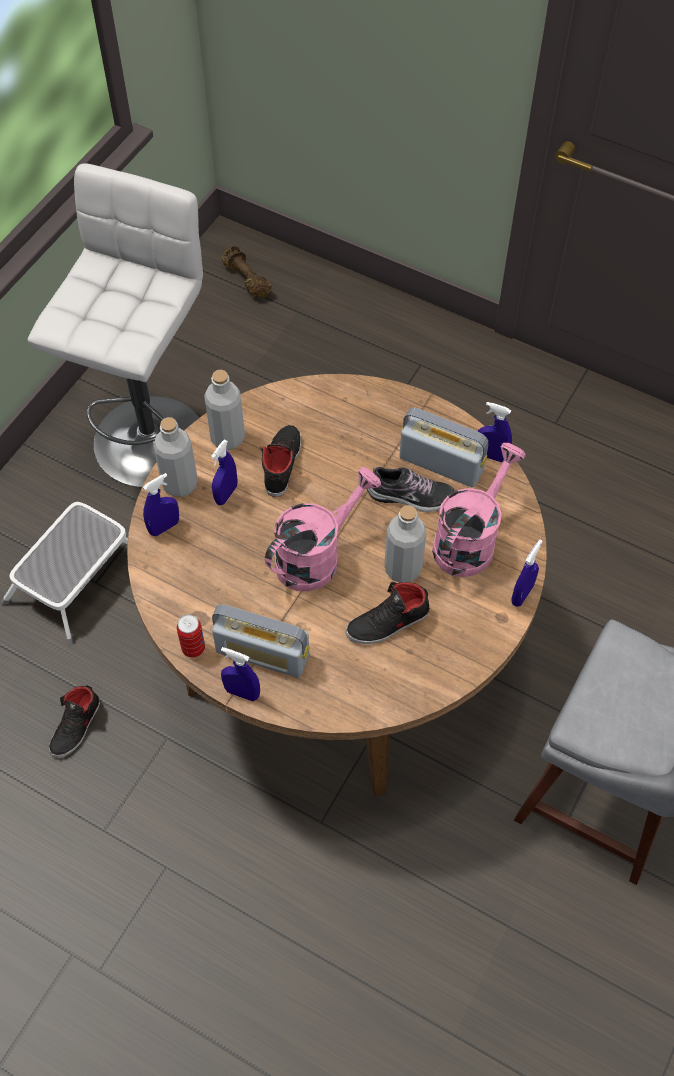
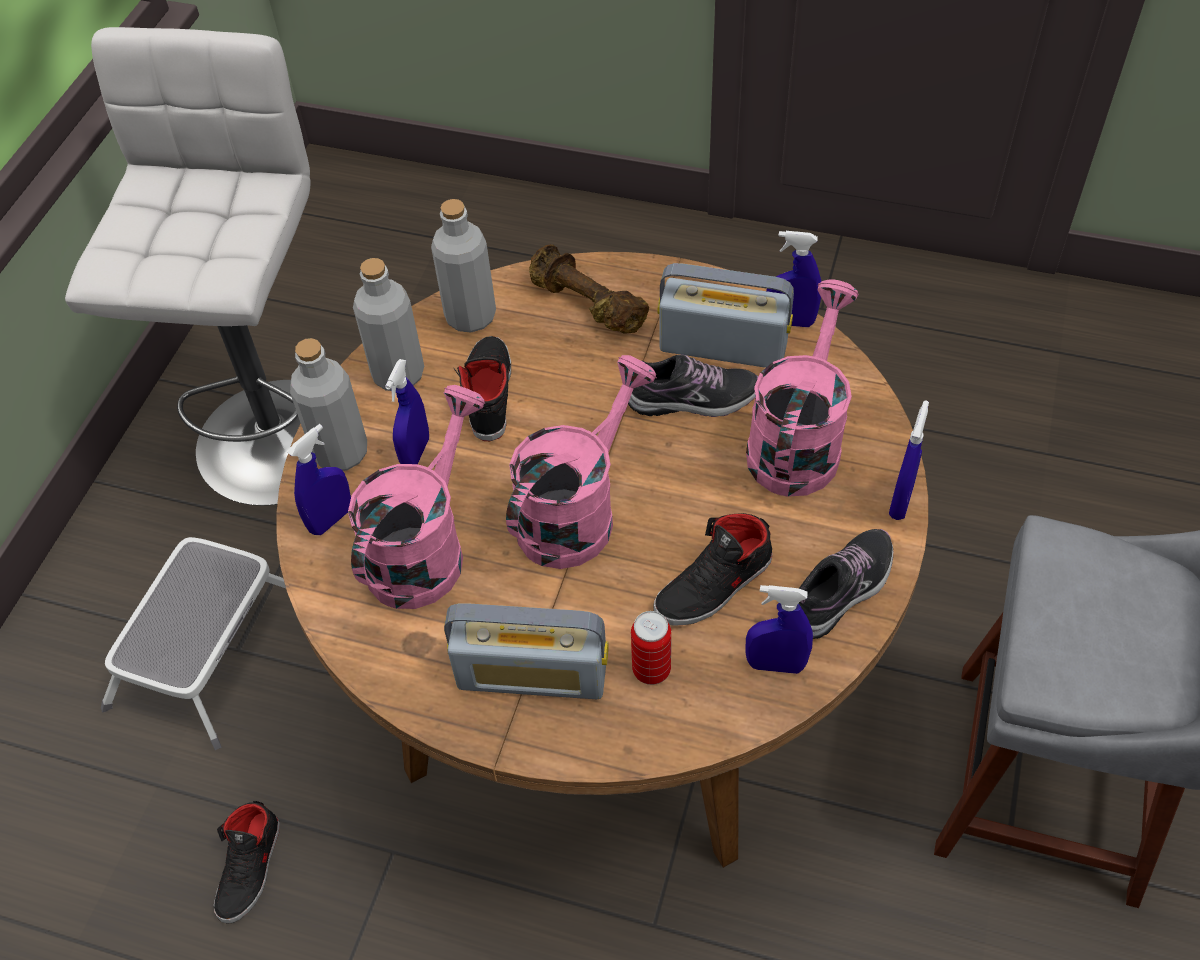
camera: 10 degrees left, 5 degrees down
can [177,614,205,658] -> can moved to [631,611,671,685]
brown dumbbell [221,246,272,298] -> brown dumbbell moved to [529,244,649,333]
blue spray bottle [221,647,260,701] -> blue spray bottle moved to [745,585,813,674]
grey bottle [385,505,426,582] -> grey bottle moved to [431,199,496,333]
none -> pink watering can [348,385,486,609]
none -> shoe [798,529,893,639]

